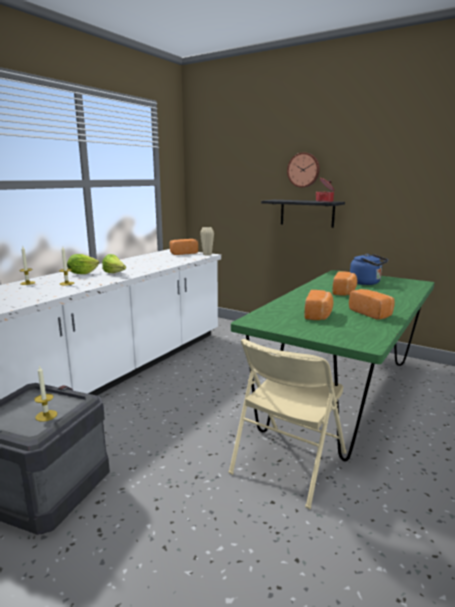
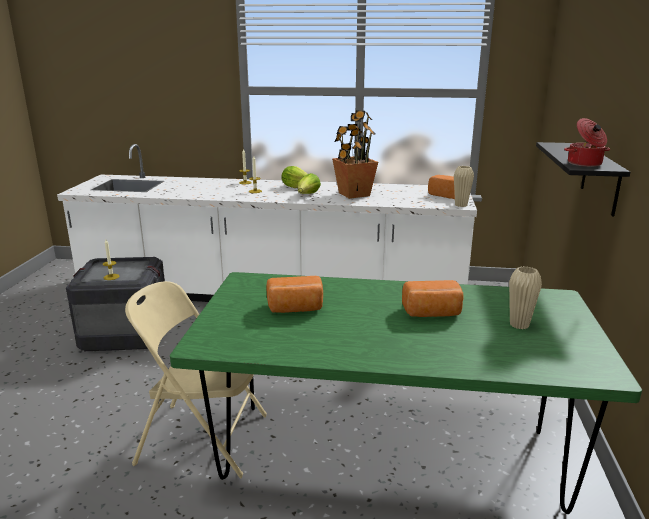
camera: 65 degrees right, 5 degrees up
wall clock [287,153,320,188] -> none
bread [349,289,395,320] -> none
blue kettle [350,254,388,285] -> beige vase [509,266,542,329]
none -> potted plant [332,110,378,199]

